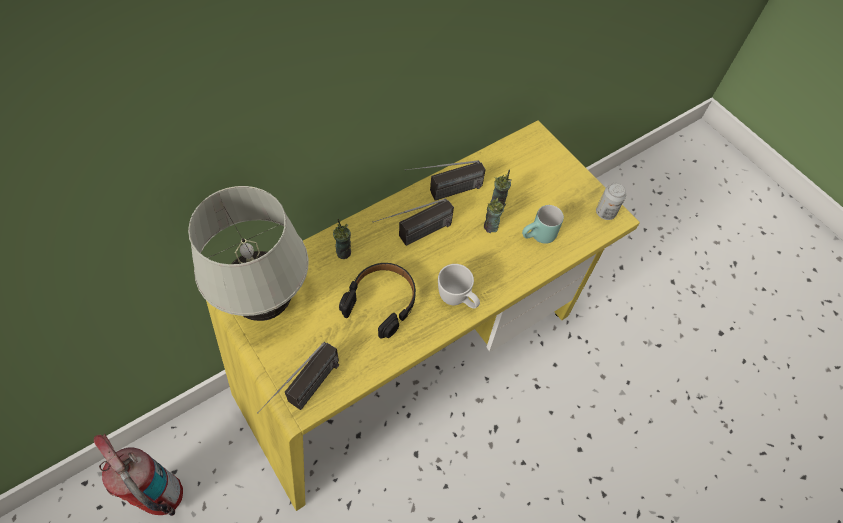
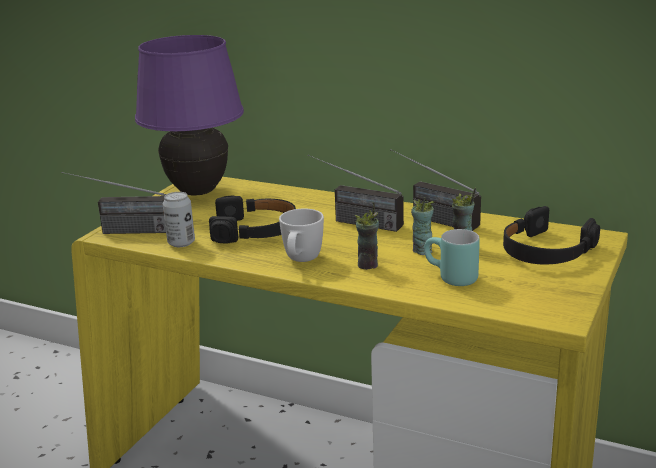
camera: 65 degrees right, 35 degrees down
fire extinguisher [94,433,183,516] -> none
white table lamp [188,186,308,321] -> purple table lamp [135,35,244,196]
cup [333,218,351,259] -> cup moved to [355,202,379,270]
can [596,183,626,220] -> can moved to [163,192,195,247]
none -> black headphones [503,206,600,264]

